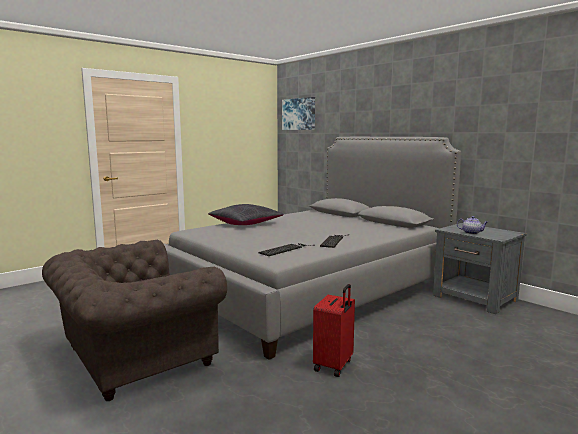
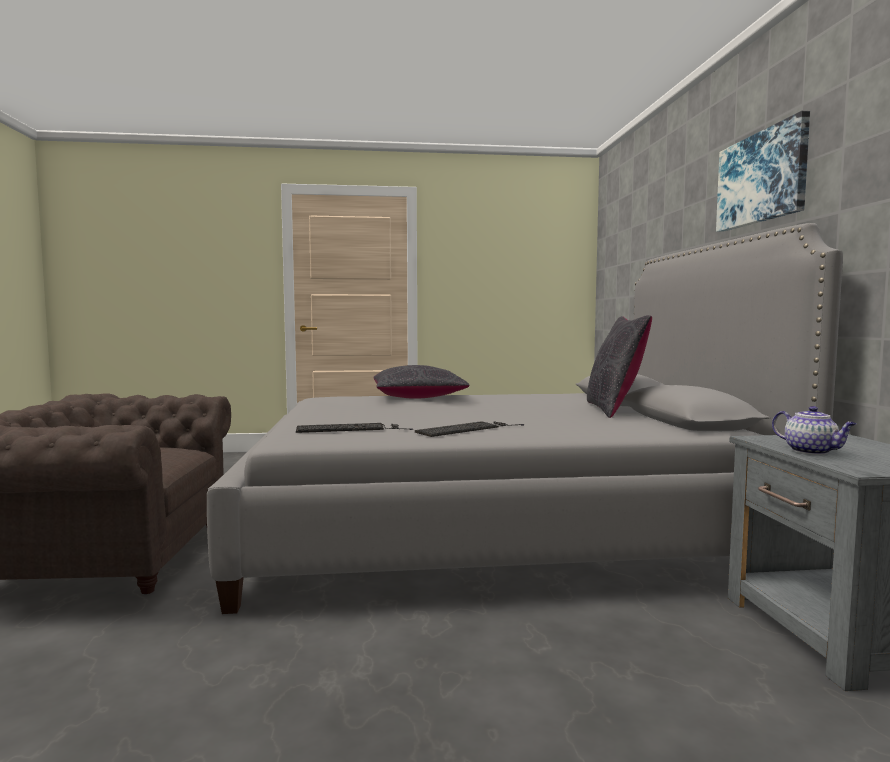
camera: 35 degrees right, 5 degrees down
picture [282,97,315,130] -> picture moved to [716,111,810,232]
red suitcase [313,284,355,377] -> none
none -> black pillow [587,315,652,418]

